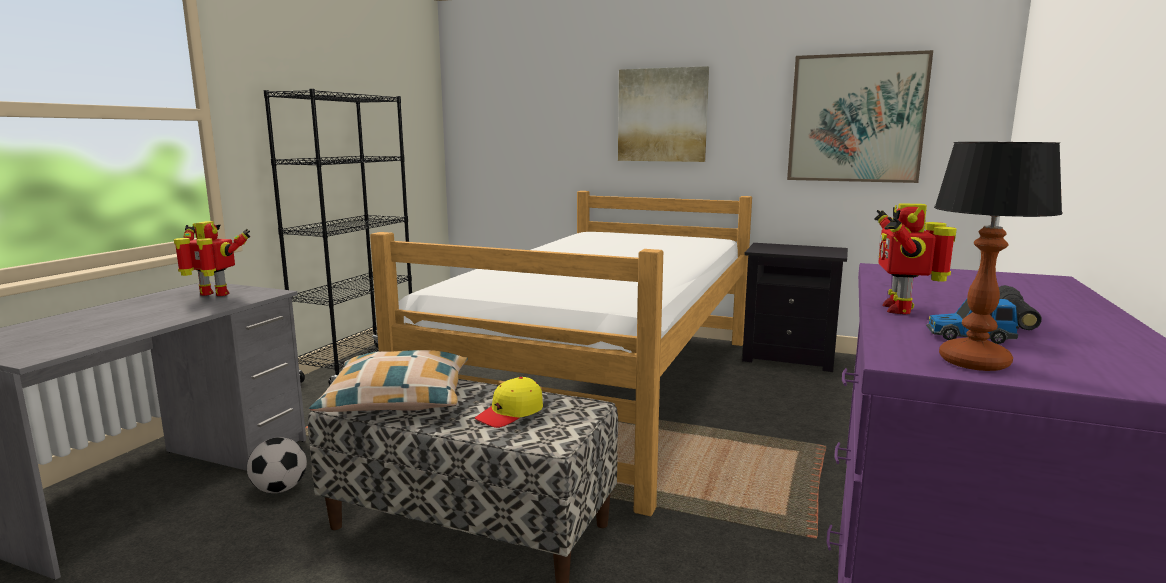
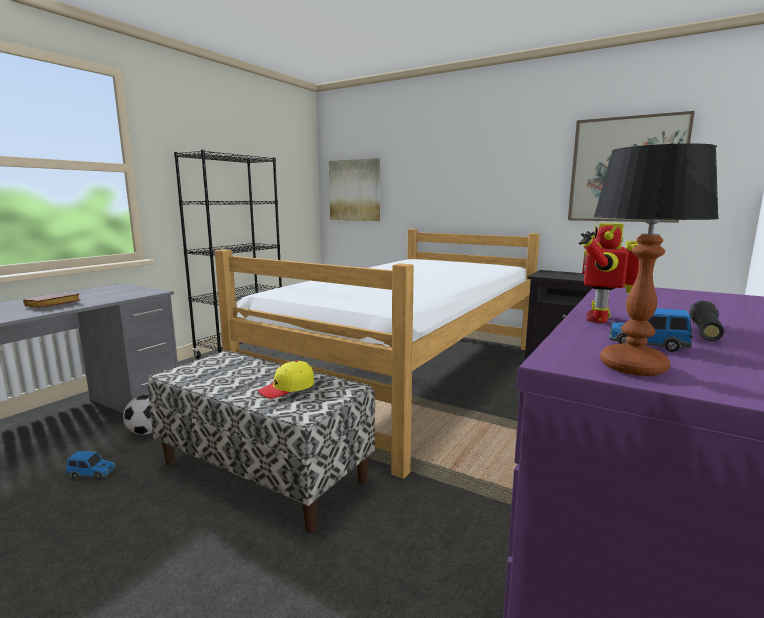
camera: 10 degrees right, 0 degrees up
toy robot [174,221,250,296] -> none
pillow [309,350,468,412] -> none
picture [618,66,709,162] -> picture moved to [329,158,380,221]
none -> brown book [23,293,80,308]
none -> toy car [66,451,116,479]

